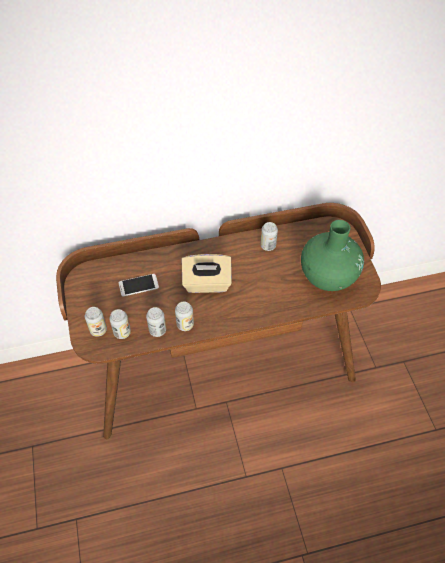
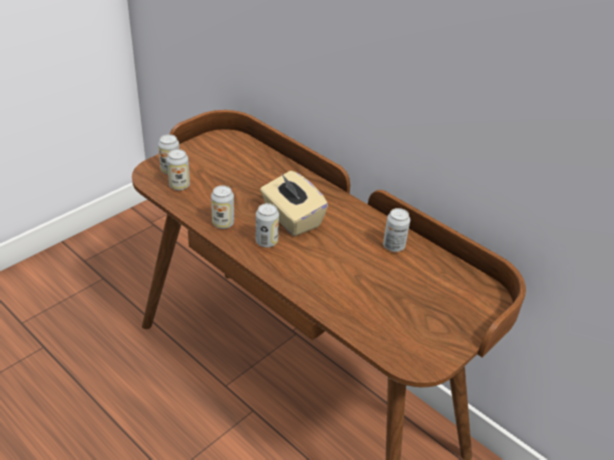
camera: 55 degrees right, 15 degrees down
phone [119,274,159,297] -> none
can [146,307,166,337] -> can moved to [256,203,279,248]
green vase [301,220,364,291] -> none

